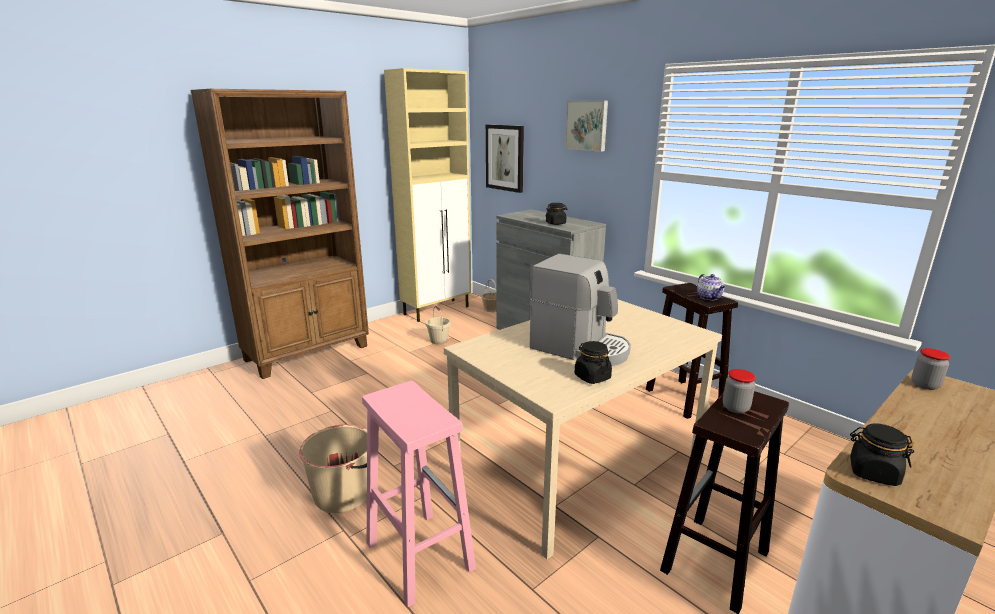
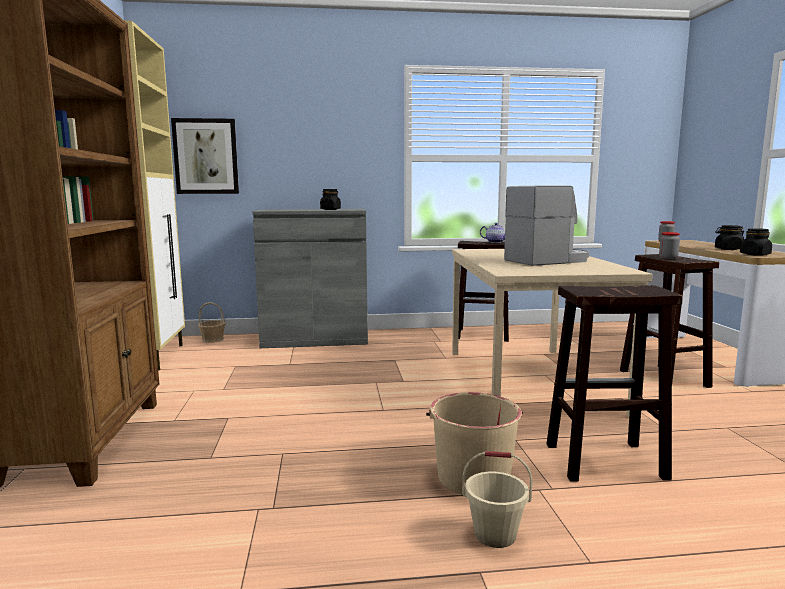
camera: 55 degrees left, 10 degrees down
pink stool [362,381,476,607] -> brown stool [547,285,683,482]
beige bucket [426,306,451,344] -> beige bucket moved to [462,451,533,548]
picture [565,101,608,152] -> none
black jar [574,341,612,384] -> black jar moved to [715,225,744,250]

